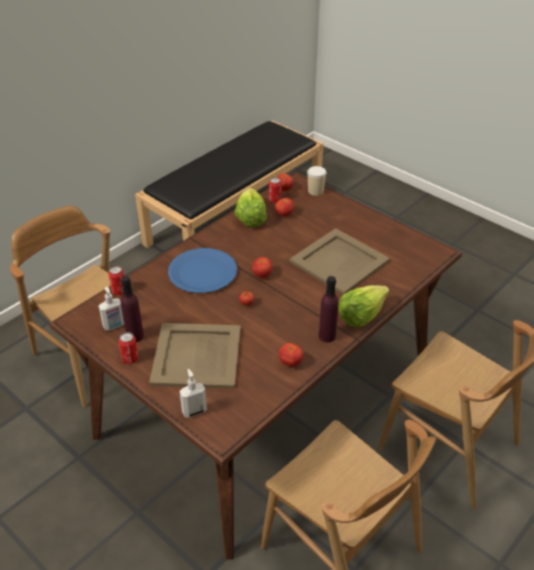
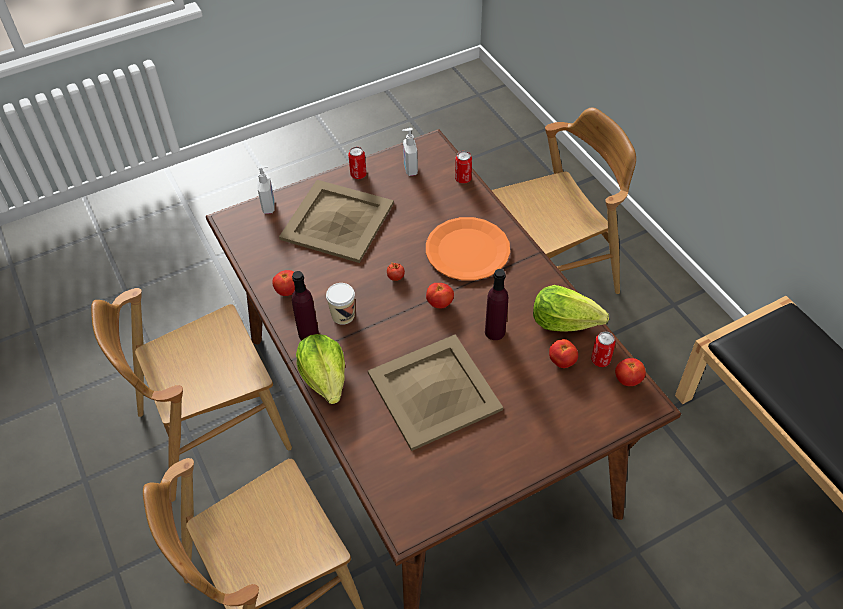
camera: 110 degrees right, 10 degrees up
purple bottle [121,276,144,342] -> purple bottle moved to [485,269,508,340]
blue plate [168,248,237,293] -> orange plate [426,217,510,280]
cup [307,166,326,196] -> cup moved to [326,283,355,325]

